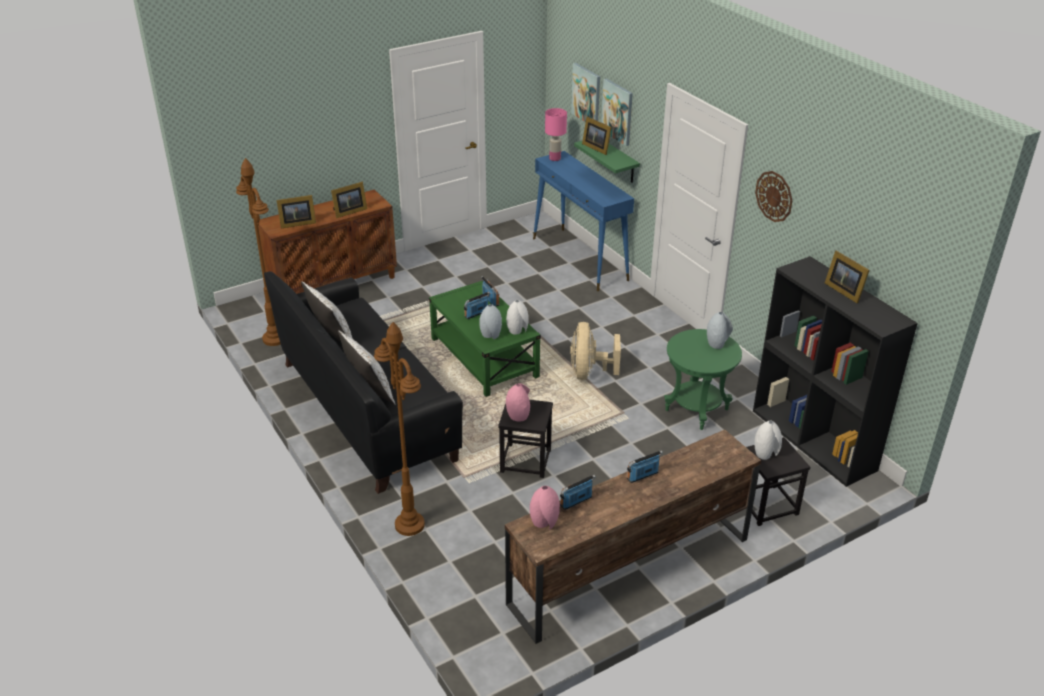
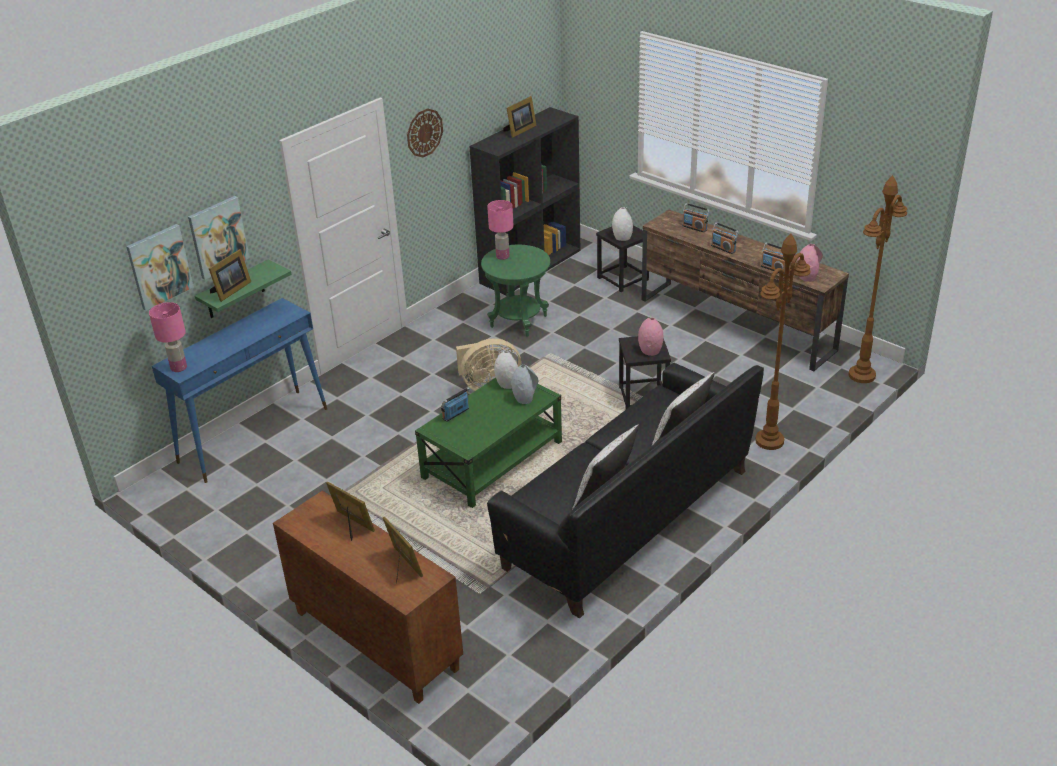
camera: 105 degrees left, 0 degrees up
brown floor lamp [236,158,281,346] -> brown floor lamp moved to [849,175,907,383]
radio [464,292,490,319] -> radio moved to [682,203,710,232]
grey vase [707,312,733,349] -> pink table lamp [487,200,514,260]

